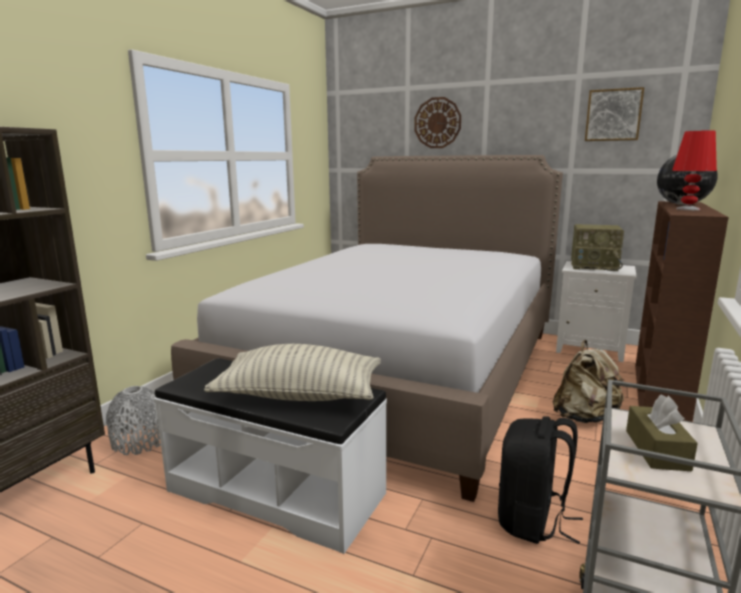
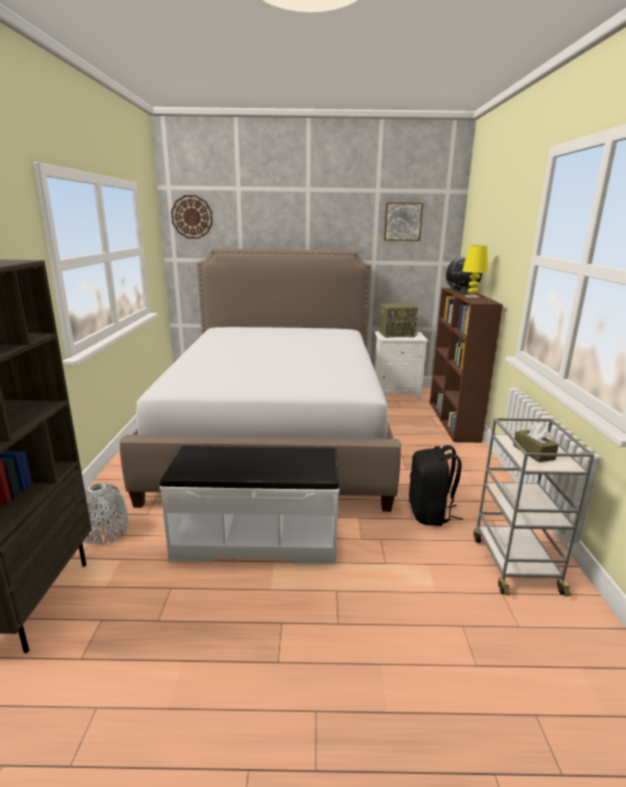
camera: 25 degrees left, 5 degrees up
pillow [204,344,381,401] -> none
wall clock [414,97,461,148] -> wall clock moved to [171,195,213,239]
beige backpack [553,340,624,423] -> none
red table lamp [672,130,717,210] -> yellow table lamp [462,245,489,298]

